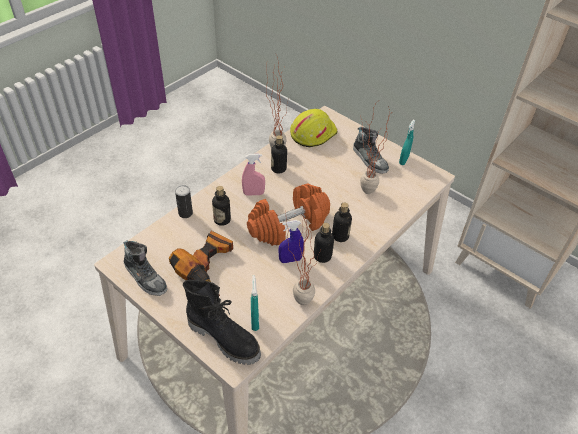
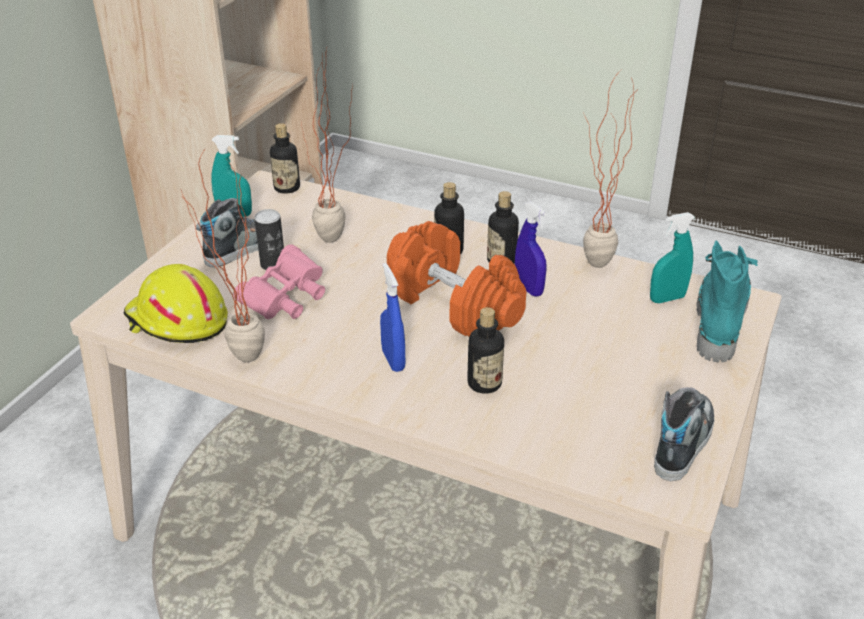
camera: 105 degrees left, 10 degrees down
power drill [169,231,233,296] -> none
can [175,185,193,218] -> can moved to [254,209,284,270]
black boot [183,280,261,365] -> turquoise boot [697,240,758,363]
pink spray bottle [242,154,265,196] -> blue spray bottle [380,263,405,372]
bottle [271,135,287,173] -> bottle moved to [270,123,300,194]
none -> pink binoculars [233,244,325,319]

